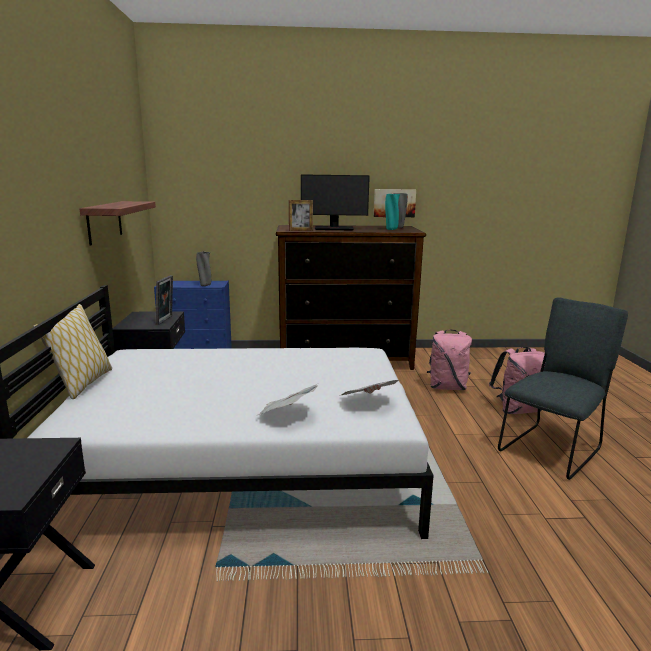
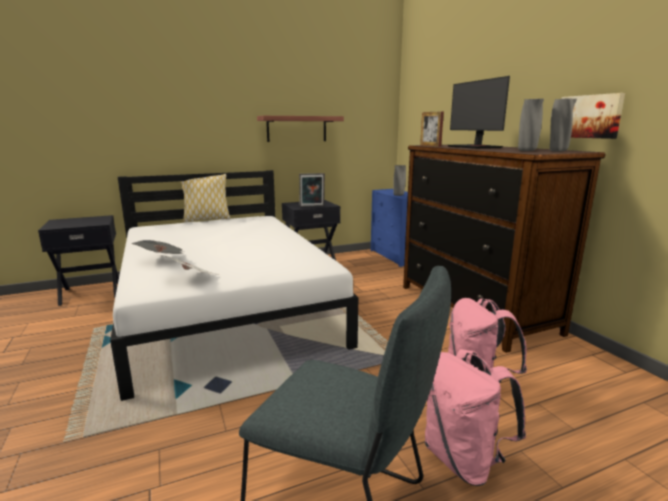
camera: 70 degrees right, 0 degrees up
turquoise vase [385,194,400,230] -> grey vase [518,99,544,151]

